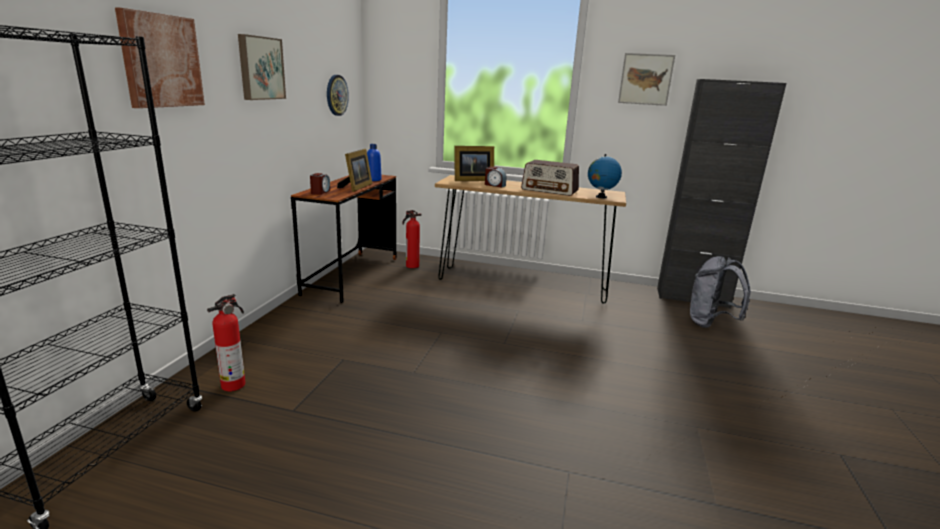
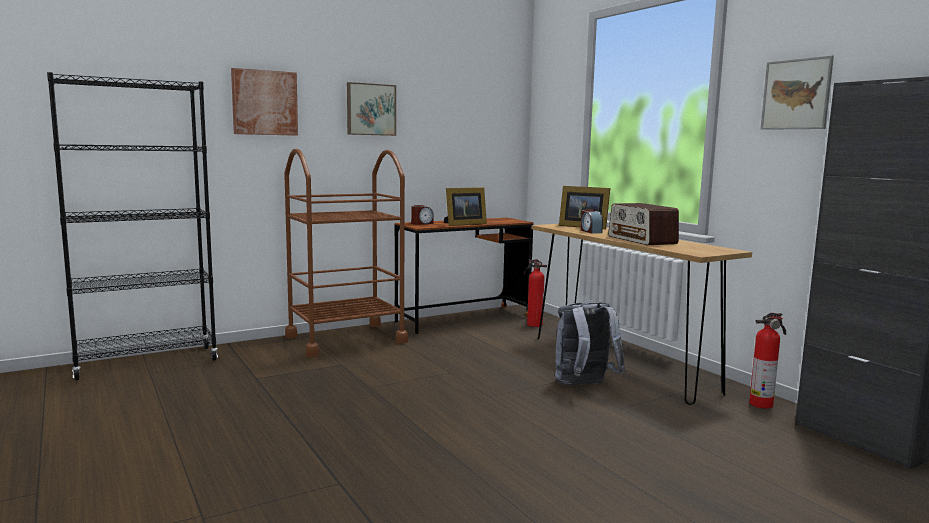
camera: 45 degrees right, 10 degrees down
fire extinguisher [207,294,246,391] -> fire extinguisher moved to [749,313,786,409]
wall clock [327,75,349,116] -> none
blue bottle [367,144,382,181] -> none
globe [588,154,622,198] -> none
grey backpack [690,256,751,328] -> grey backpack moved to [555,300,626,385]
none -> brown cart [284,148,408,357]

